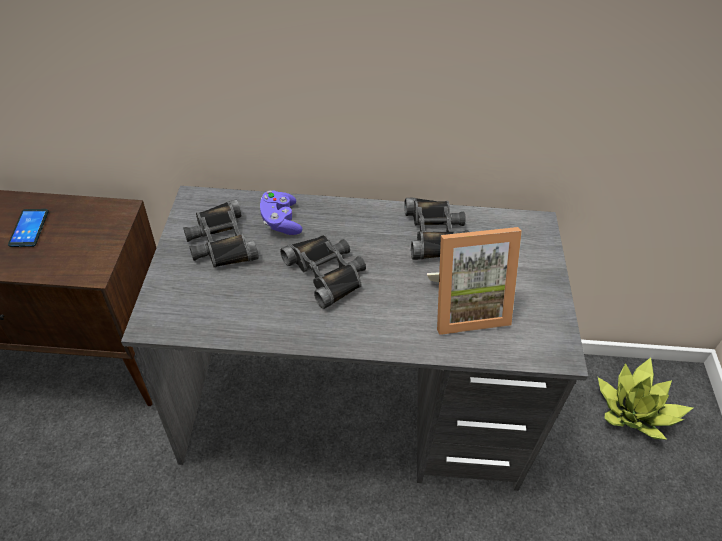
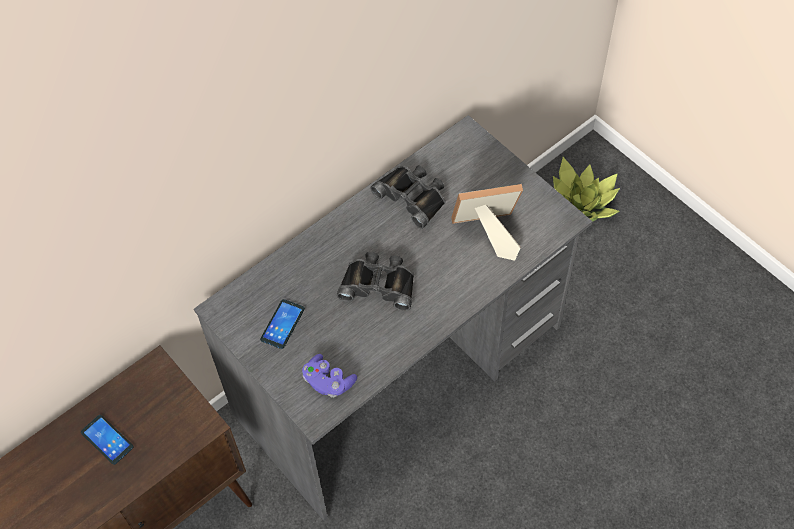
camera: 40 degrees left, 10 degrees up
black binoculars [184,199,259,267] -> phone [260,299,305,349]
purple game controller [260,190,302,235] -> purple game controller moved to [302,354,357,398]
picture frame [427,227,522,335] -> picture frame turned 135 degrees counterclockwise [451,184,523,261]

